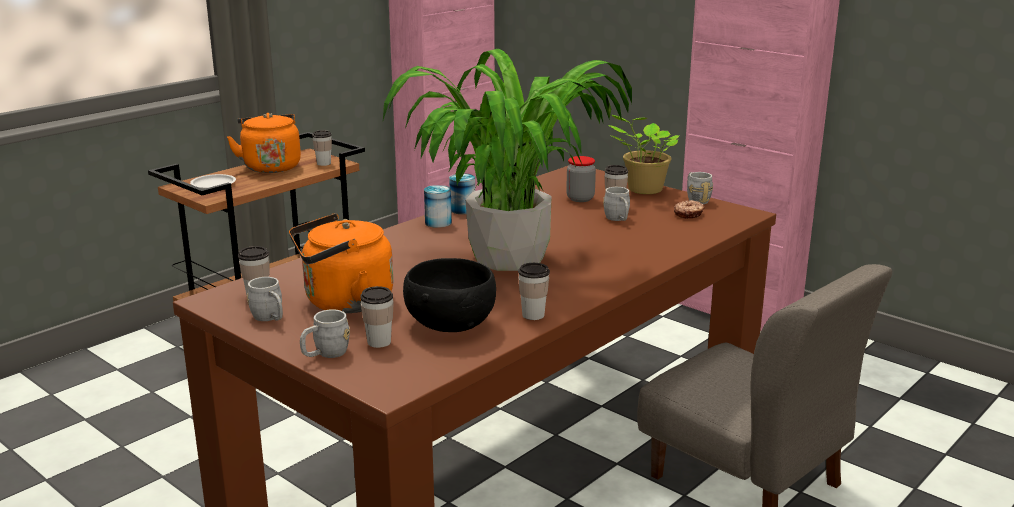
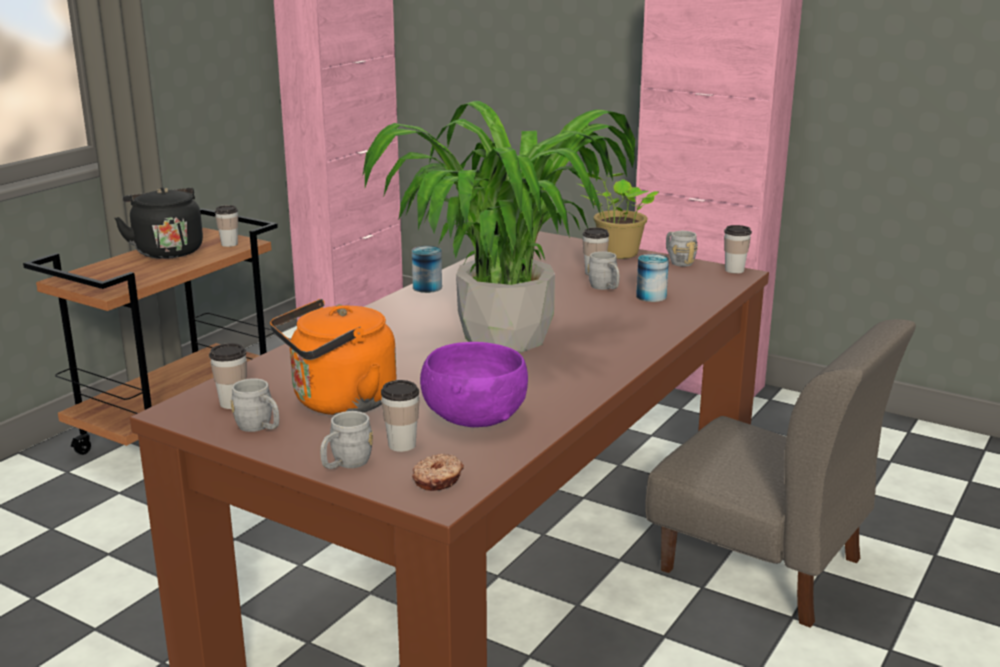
camera: 10 degrees left, 0 degrees up
white plate [190,174,236,189] -> none
orange kettle [227,113,301,173] -> black kettle [114,187,203,259]
black bowl [403,258,496,332] -> purple bowl [420,342,528,427]
can [424,185,452,228] -> can moved to [636,254,669,302]
cup [518,263,550,320] -> cup moved to [724,225,752,274]
jar [566,156,596,202] -> none
donut [674,200,705,219] -> donut moved to [412,454,464,491]

